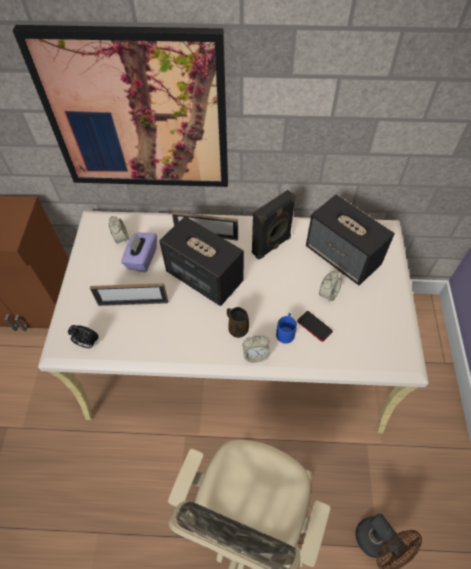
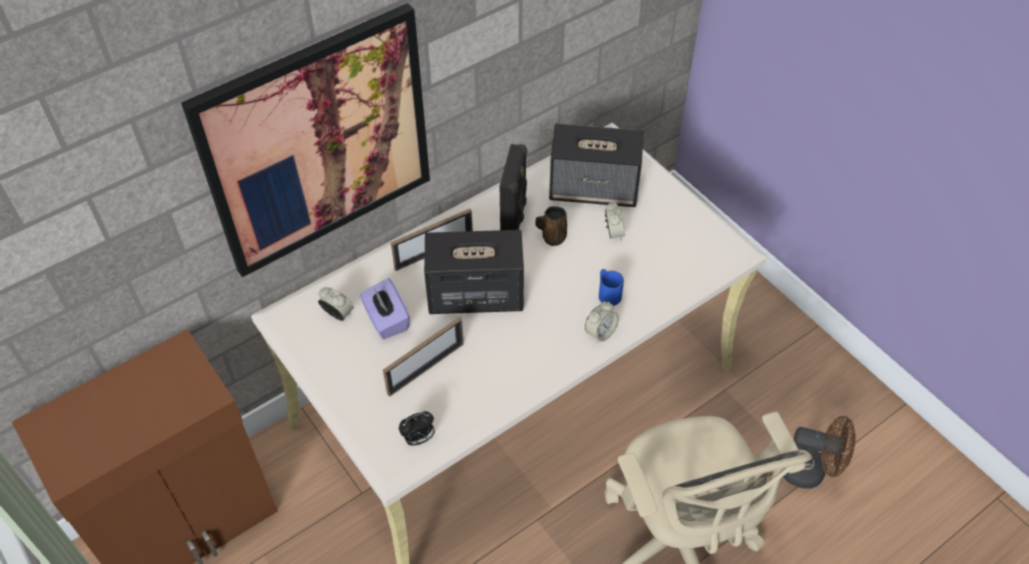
camera: 40 degrees left, 5 degrees down
brown mug [227,307,249,338] -> brown mug moved to [535,206,567,246]
phone [297,311,333,342] -> none

